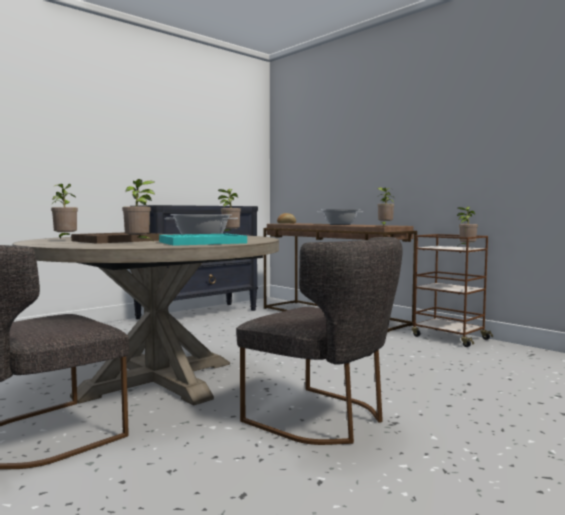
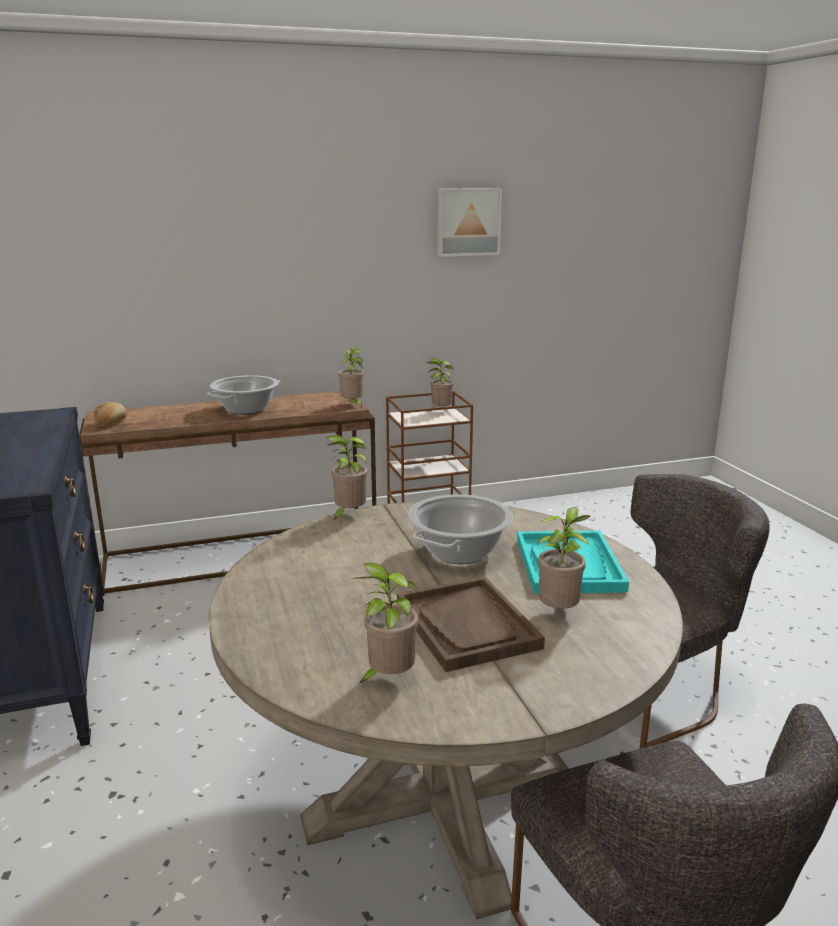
camera: 65 degrees left, 15 degrees up
none -> picture [437,188,502,257]

